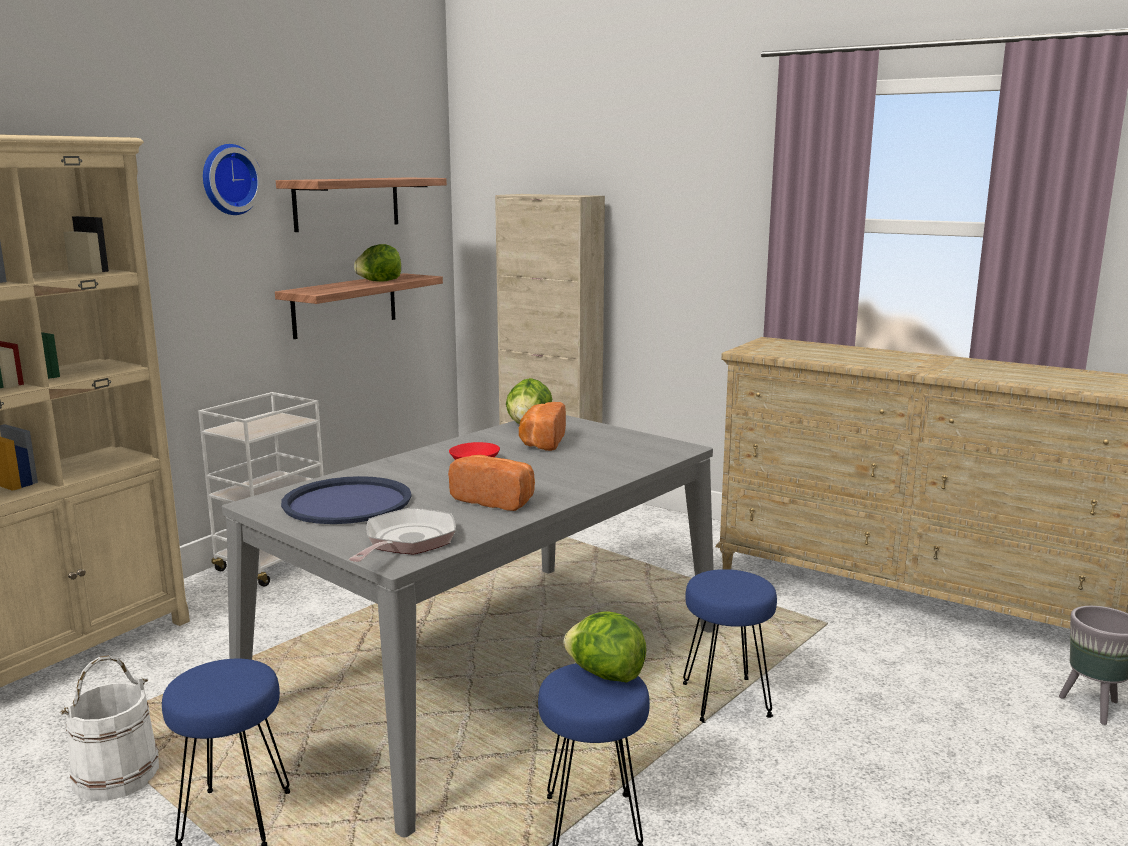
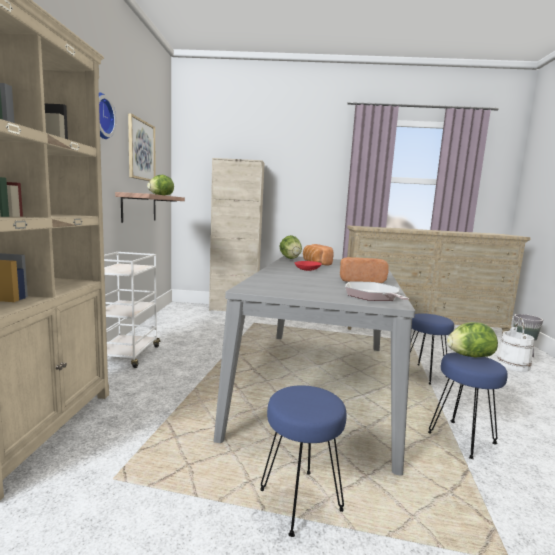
camera: 30 degrees left, 5 degrees down
white bucket [59,656,159,801] -> white bucket moved to [496,318,534,372]
shelf [276,178,447,232] -> picture [128,113,156,181]
blue tray [281,476,412,524] -> none

